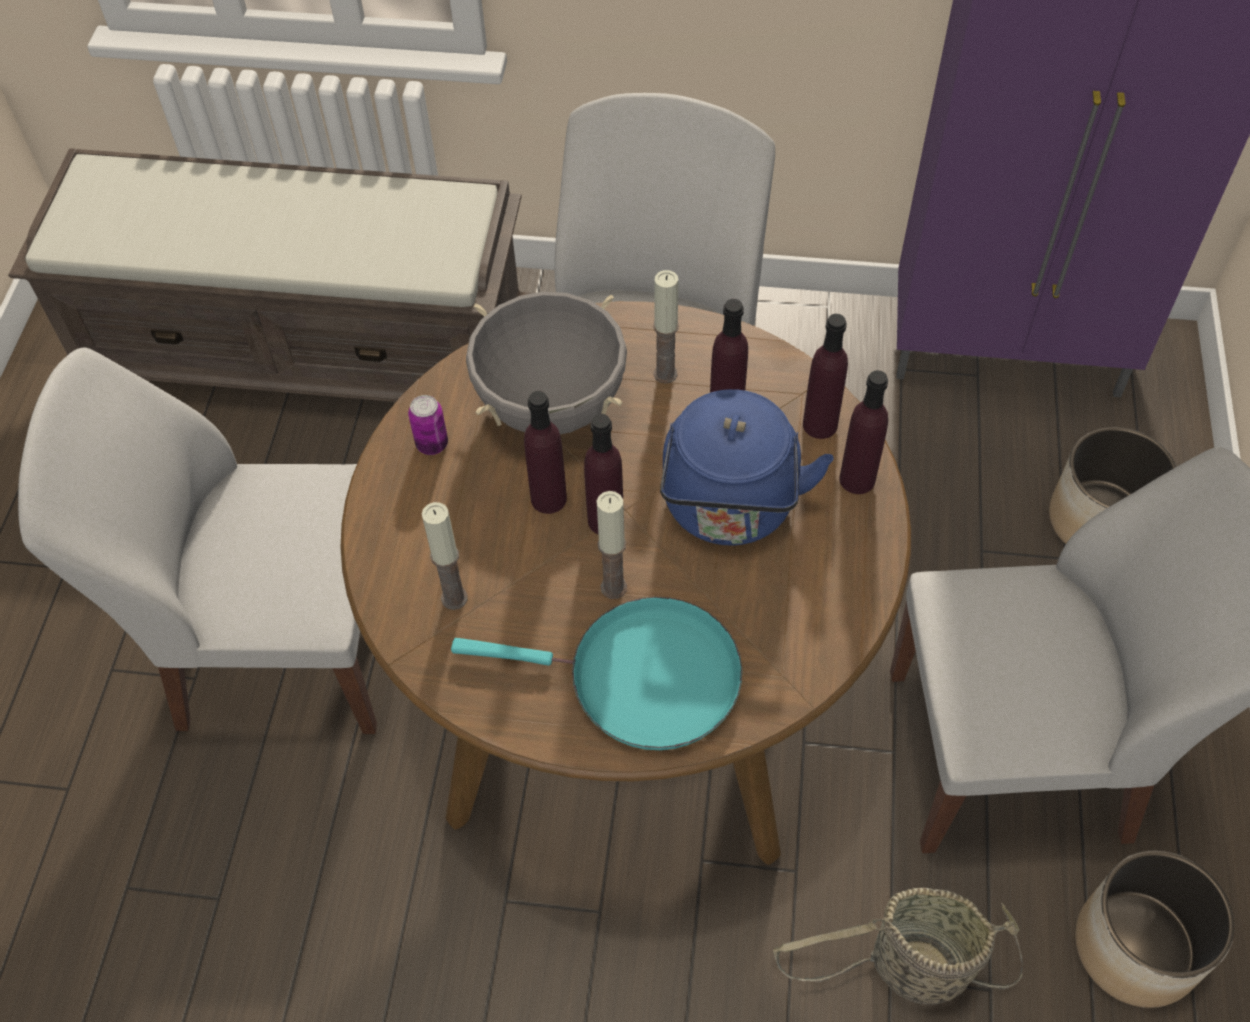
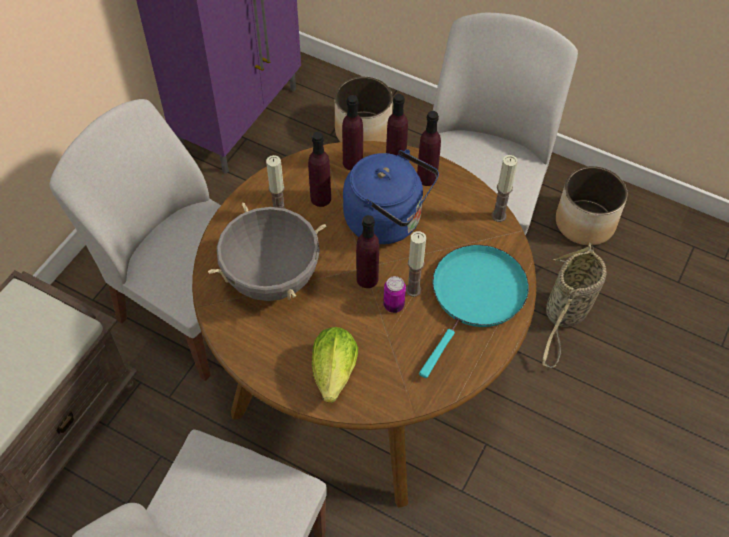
camera: 70 degrees left, 0 degrees up
can [408,395,448,455] -> can moved to [383,276,406,313]
candle [421,502,468,610] -> candle moved to [492,155,518,222]
purple bottle [524,391,567,514] -> purple bottle moved to [417,111,441,186]
none -> lettuce [312,327,358,403]

